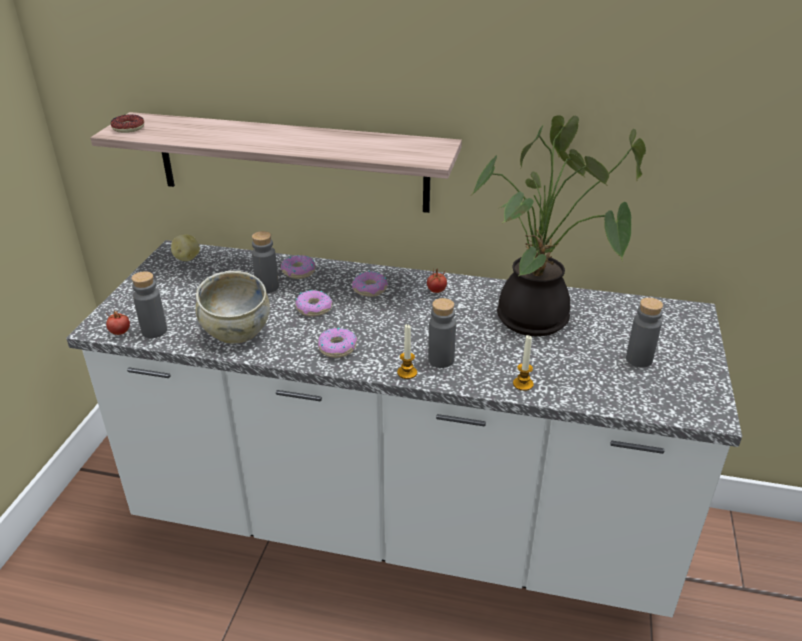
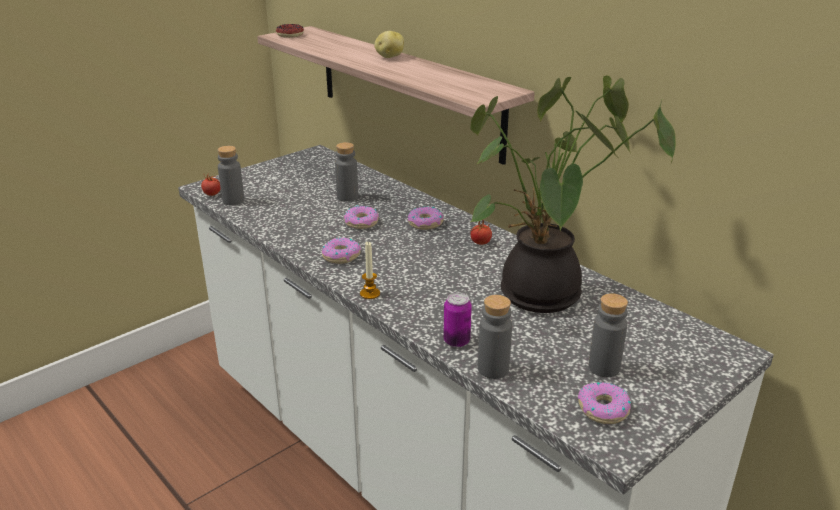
camera: 35 degrees right, 5 degrees down
potato [171,235,200,261] -> potato moved to [374,31,404,58]
beige bowl [196,271,270,343] -> none
donut [281,255,315,279] -> donut moved to [578,382,631,424]
grey bottle [428,298,456,368] -> grey bottle moved to [478,295,512,379]
candle [513,335,534,391] -> can [443,293,472,347]

